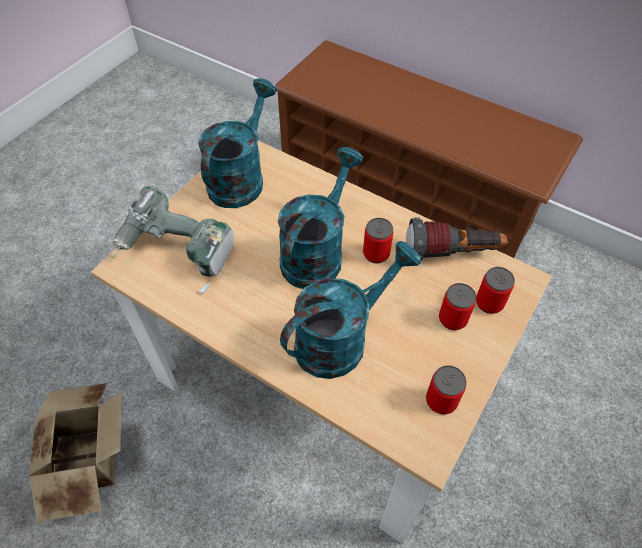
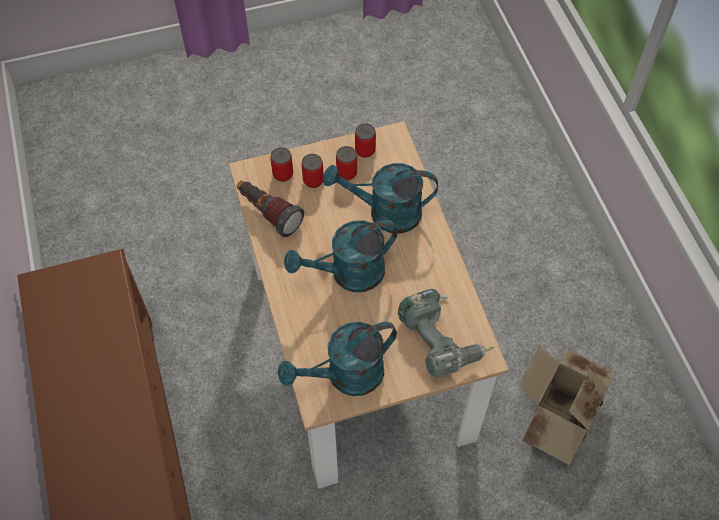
camera: 140 degrees left, 5 degrees up
can [363,218,393,264] -> can moved to [336,146,357,181]

